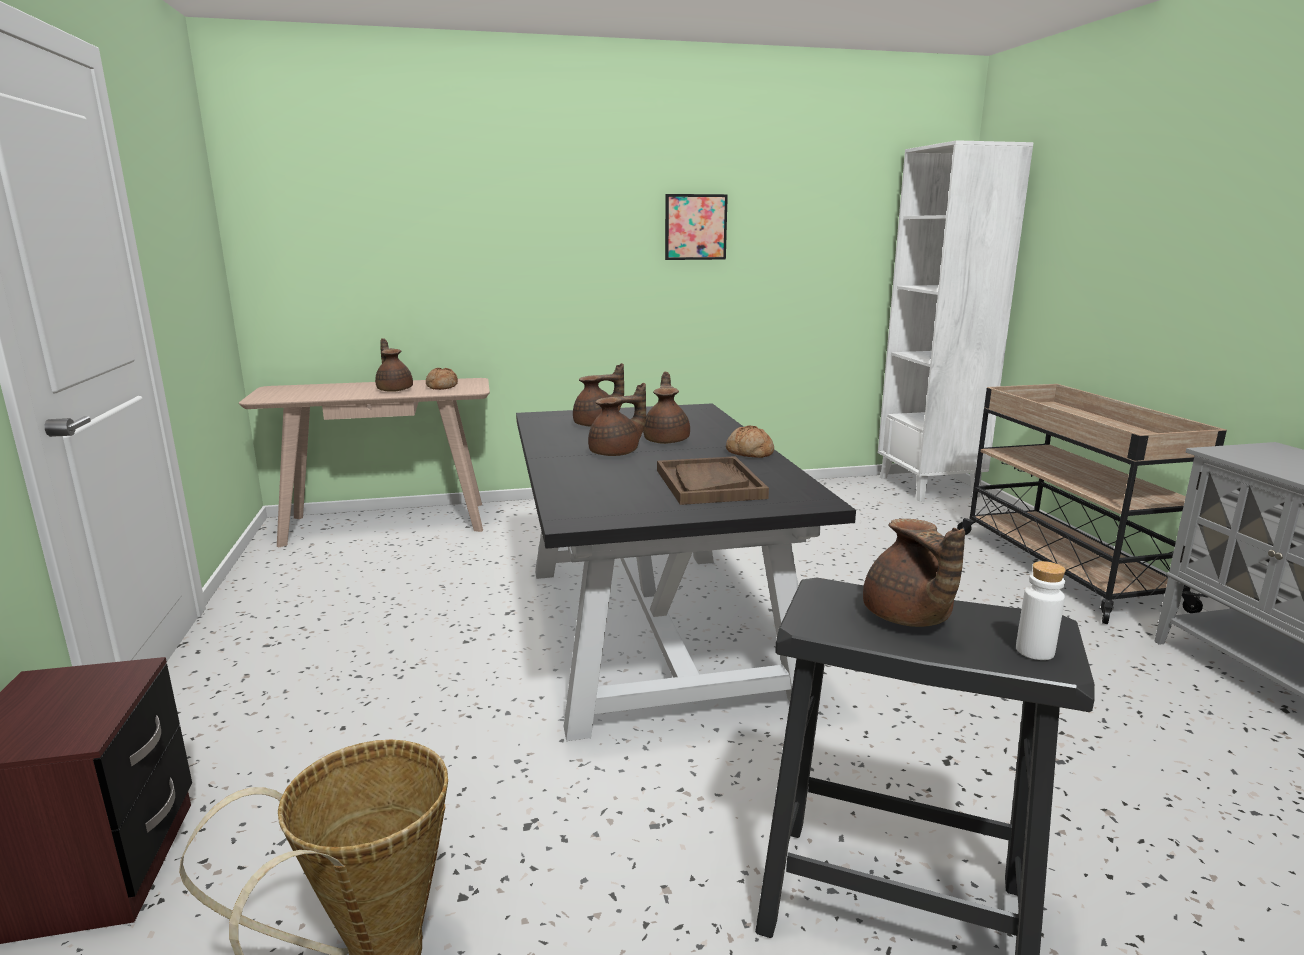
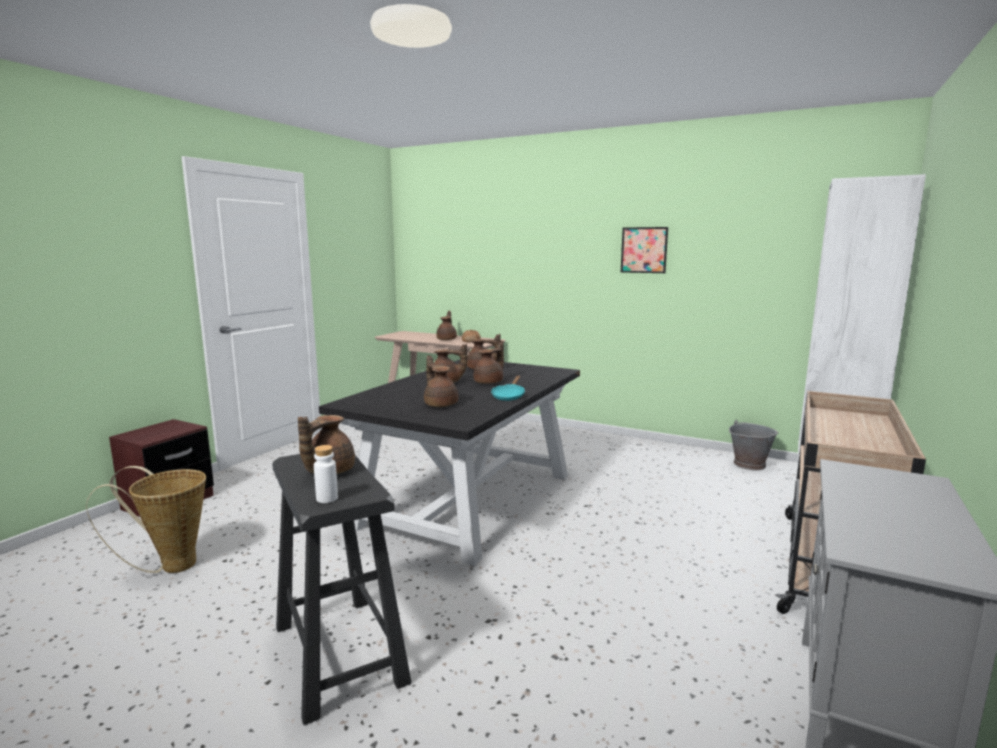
camera: 40 degrees right, 5 degrees down
brown tray [657,456,769,505] -> brown teapot [424,355,458,407]
bread [726,425,774,458] -> turquoise frying pan [491,375,525,401]
none -> grey bucket [729,420,778,470]

